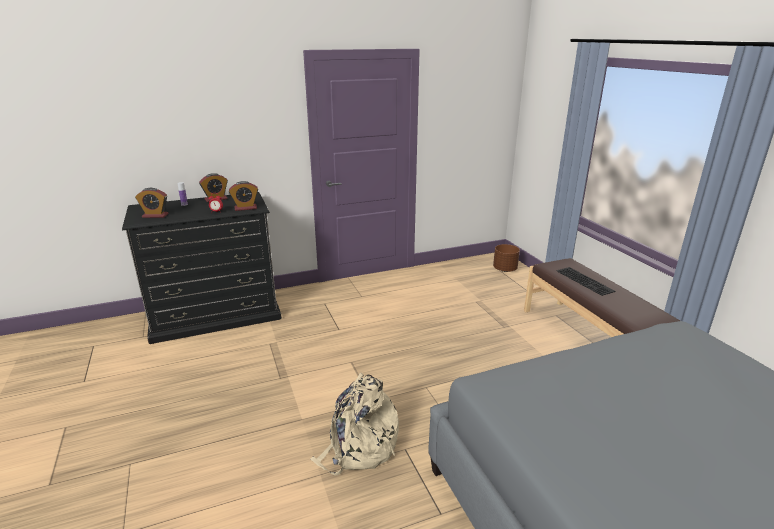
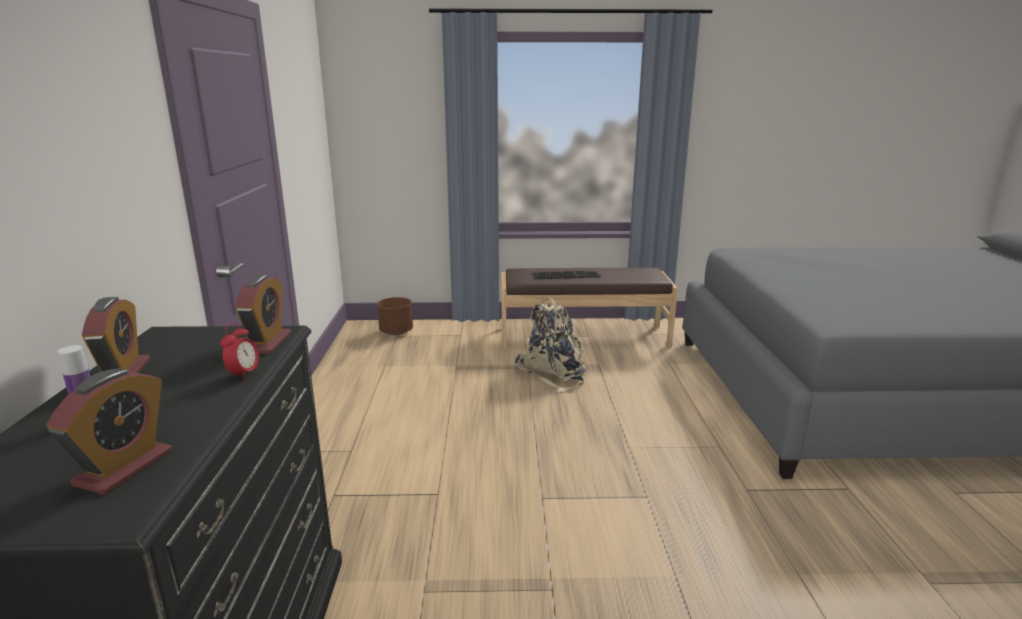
camera: 70 degrees left, 5 degrees down
beige backpack [310,372,399,476] -> beige backpack moved to [514,297,586,392]

